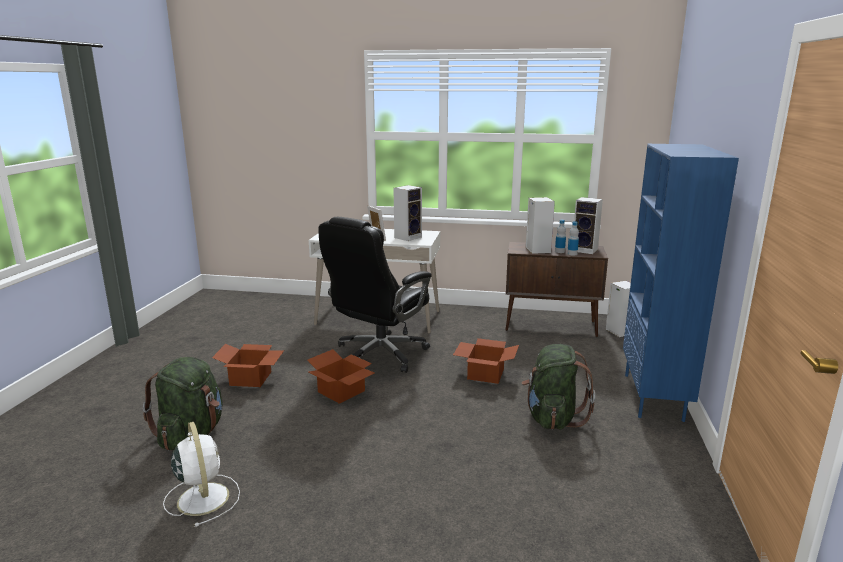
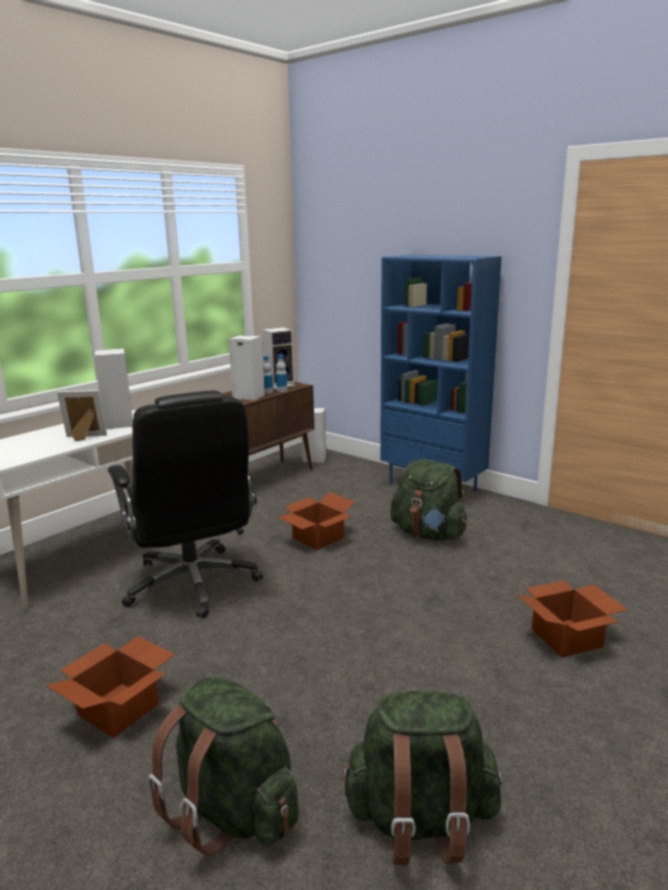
camera: 60 degrees left, 0 degrees up
white fan [163,422,240,527] -> green backpack [340,691,502,865]
cardboard box [307,349,374,404] -> cardboard box moved to [516,580,628,658]

